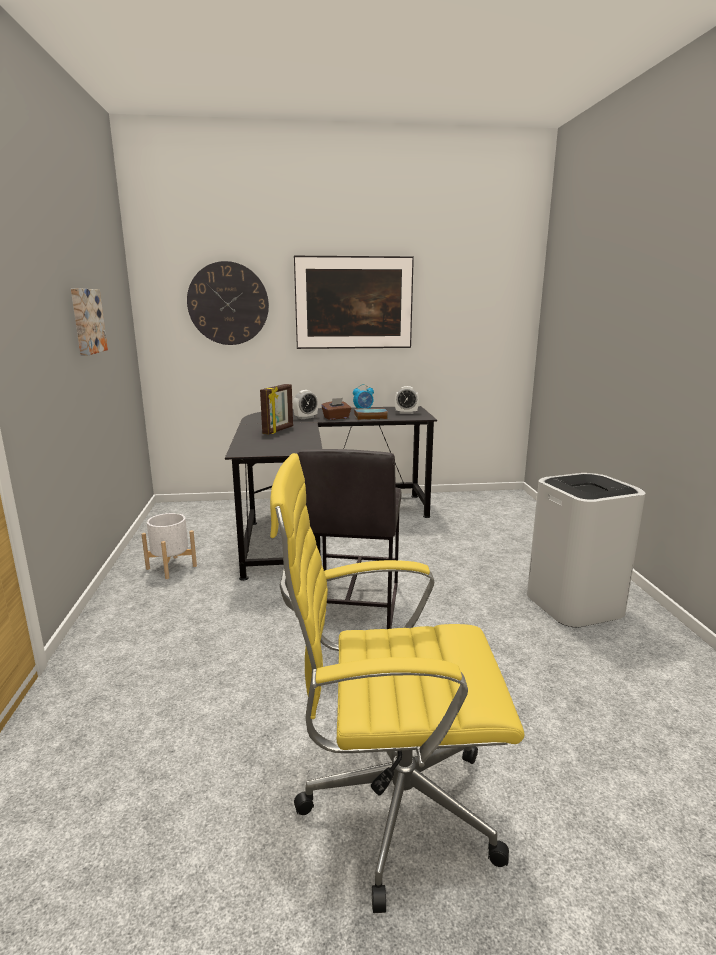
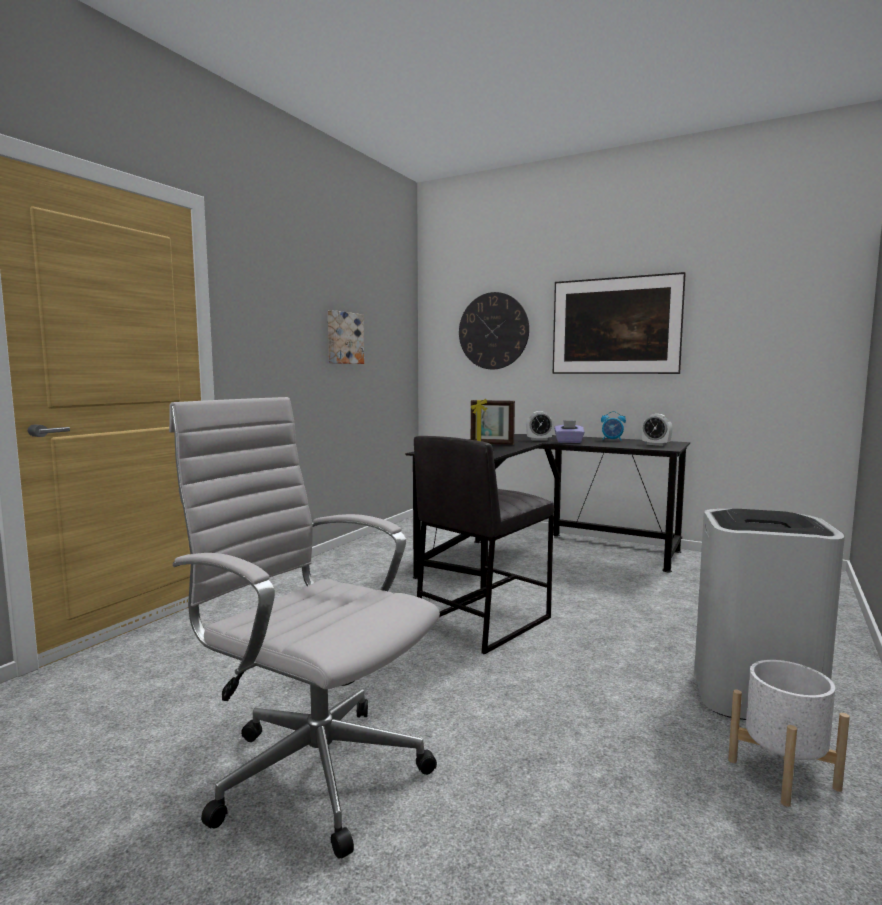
camera: 35 degrees right, 10 degrees down
white planter [141,513,197,579] -> white planter moved to [728,660,850,807]
picture frame [260,384,293,435] -> picture frame turned 45 degrees clockwise [471,399,515,445]
yellow office chair [270,453,525,913] -> white office chair [169,397,440,859]
brown tissue box [321,398,351,420] -> purple tissue box [554,420,585,443]
book [354,408,388,420] -> none

